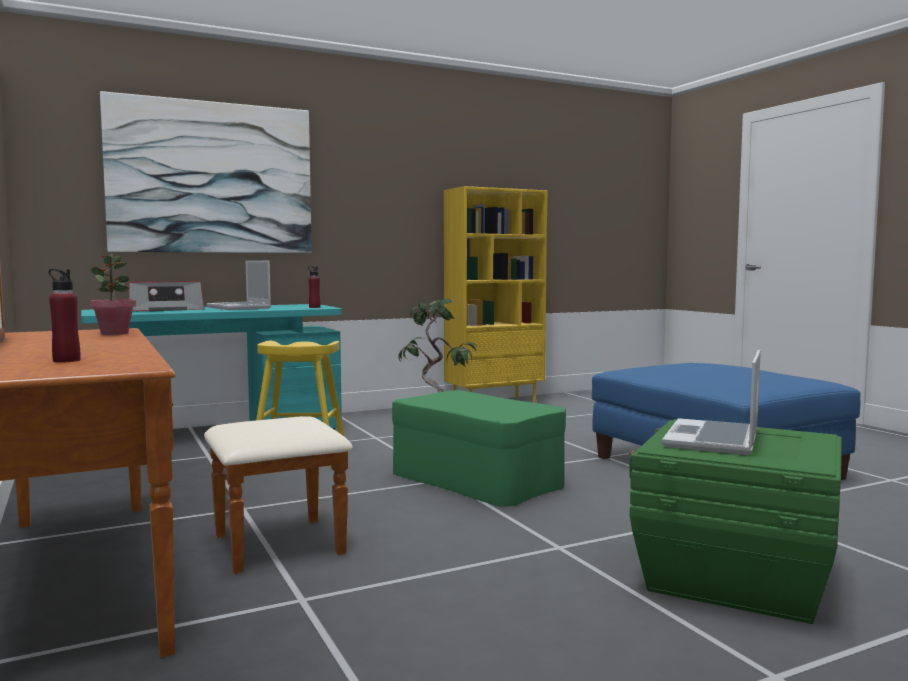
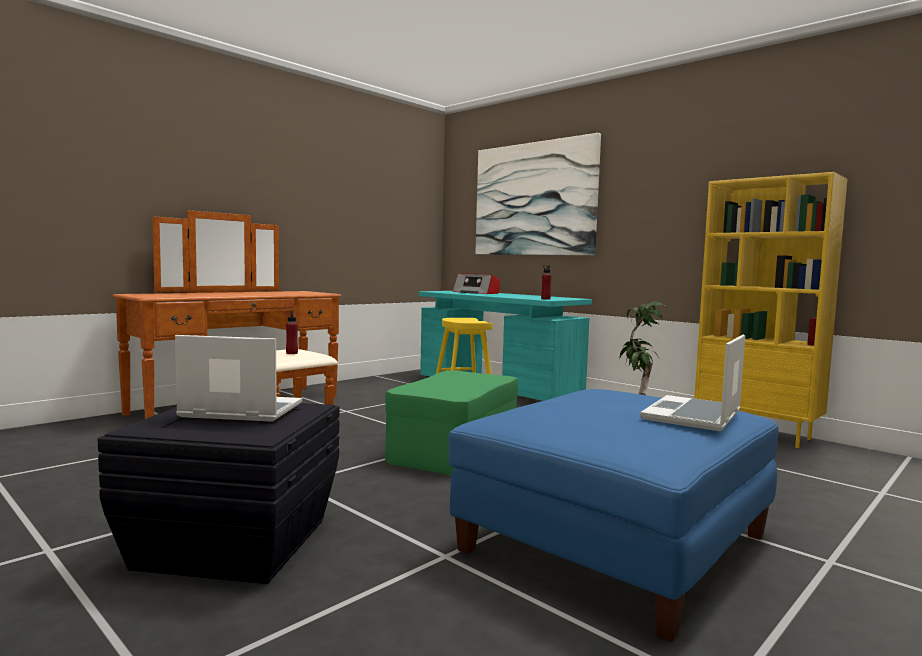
camera: 70 degrees right, 0 degrees up
red bottle [49,269,80,363] -> red bottle moved to [286,311,298,354]
potted plant [90,254,136,335] -> none
laptop [206,260,271,310] -> laptop moved to [640,335,745,431]
green storage box [629,419,842,624] -> black storage box [97,403,339,584]

